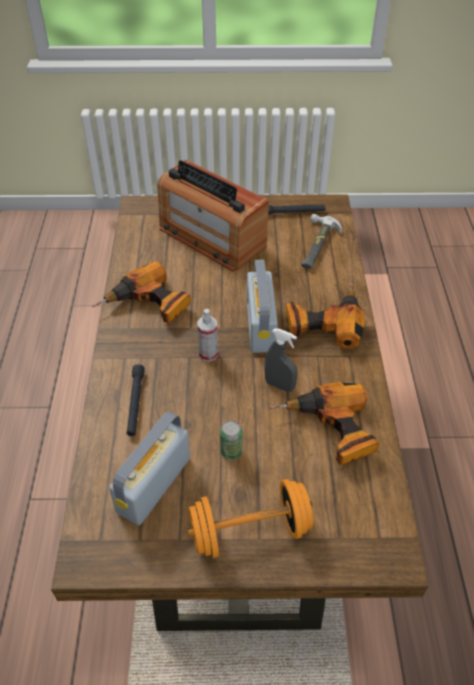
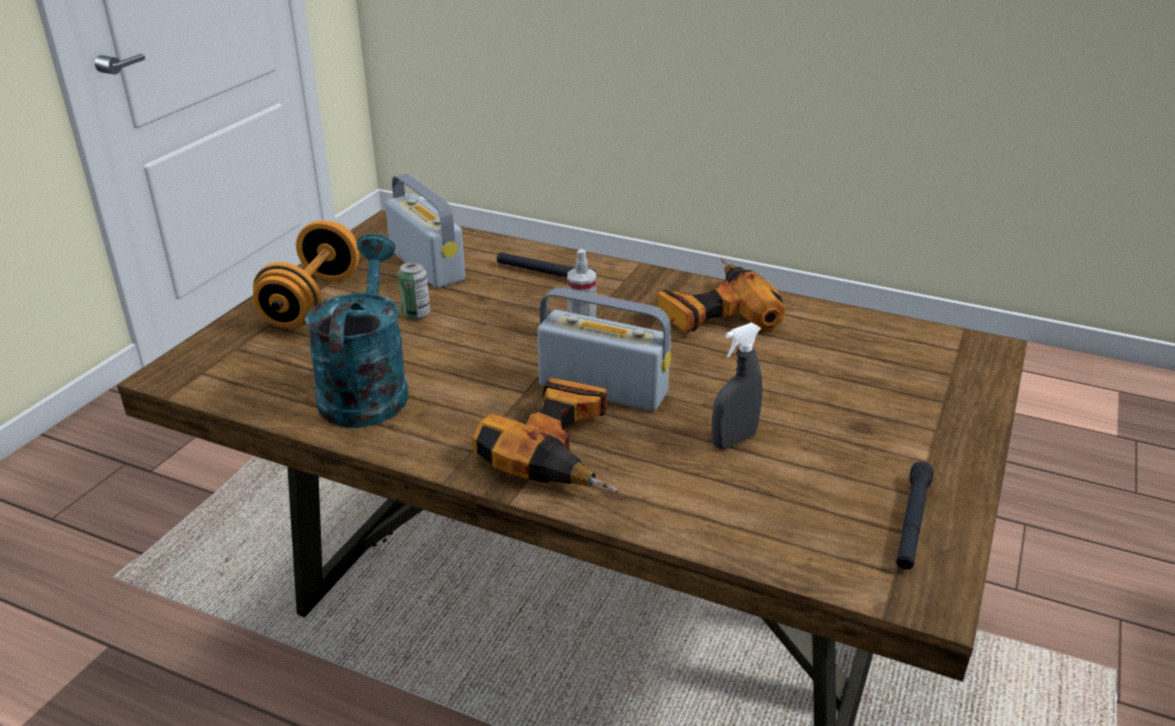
camera: 115 degrees right, 15 degrees down
radio [157,160,269,272] -> none
grey spray bottle [264,328,298,392] -> grey spray bottle moved to [712,323,762,449]
power drill [269,382,379,465] -> turquoise watering can [305,233,409,428]
hammer [301,214,342,269] -> none

